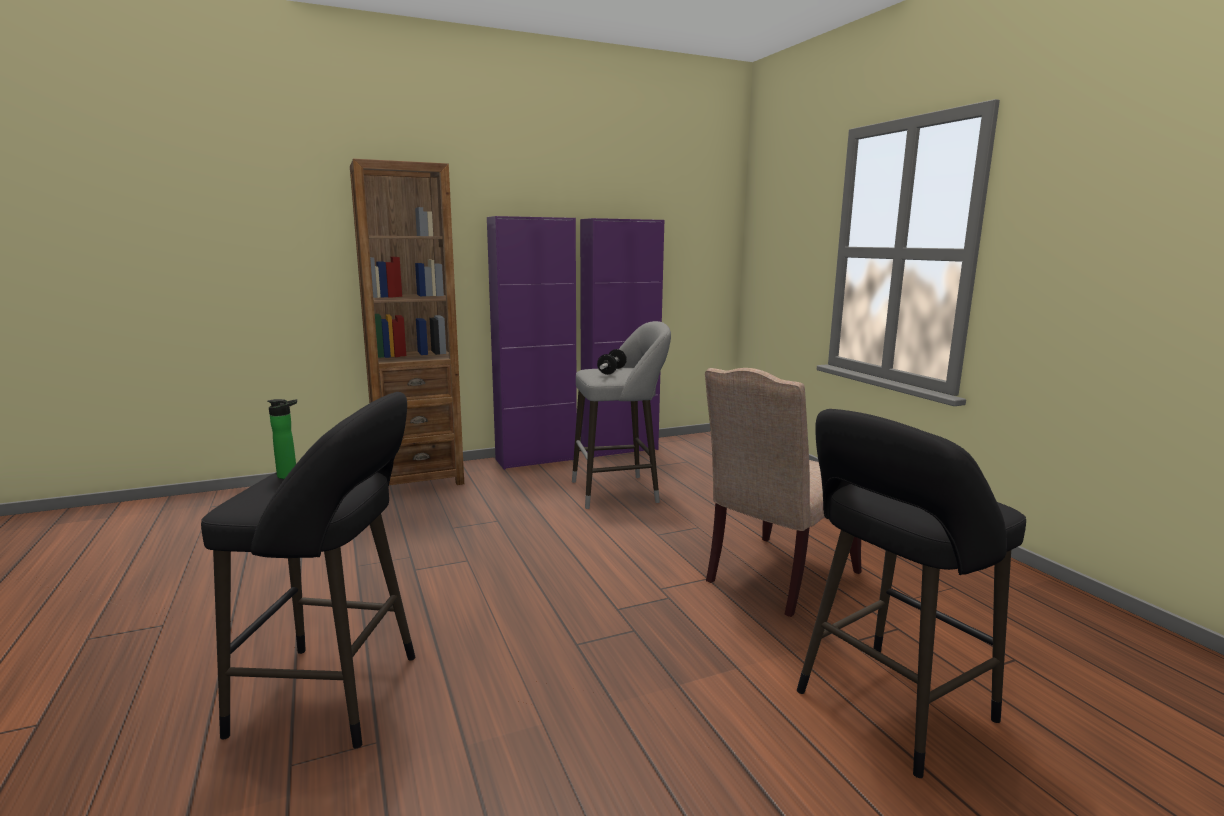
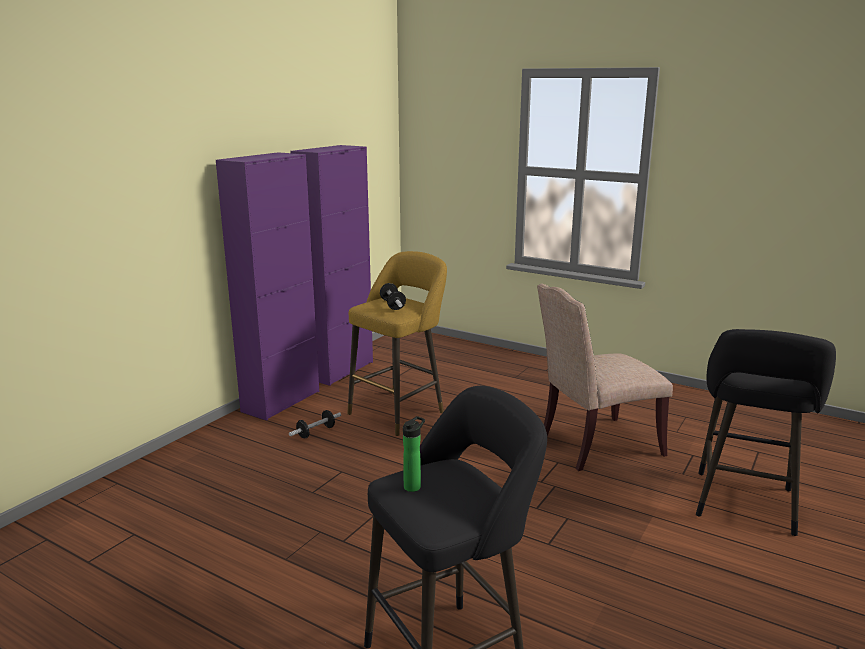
camera: 35 degrees left, 5 degrees up
brown bookcase [350,159,464,485] -> none
grey stool [572,321,671,509] -> yellow stool [347,251,447,436]
beige chair [705,368,861,617] -> beige chair turned 60 degrees clockwise [537,284,673,471]
none -> dumbbell [289,410,341,438]

